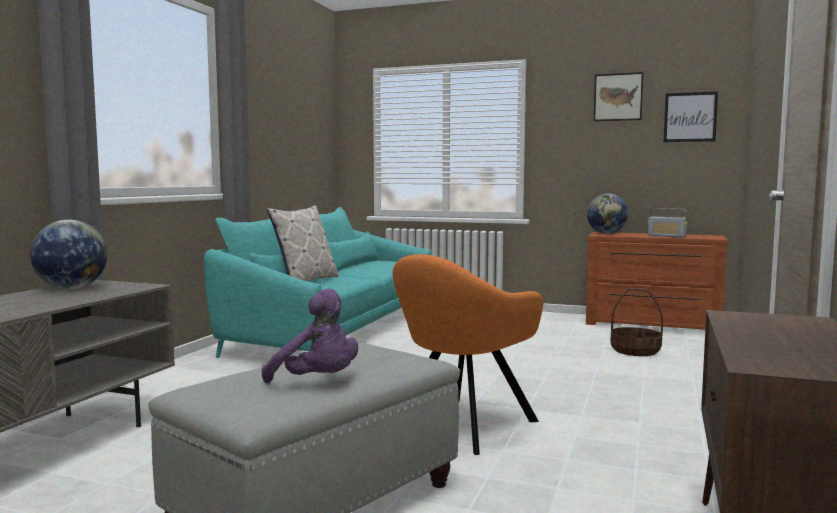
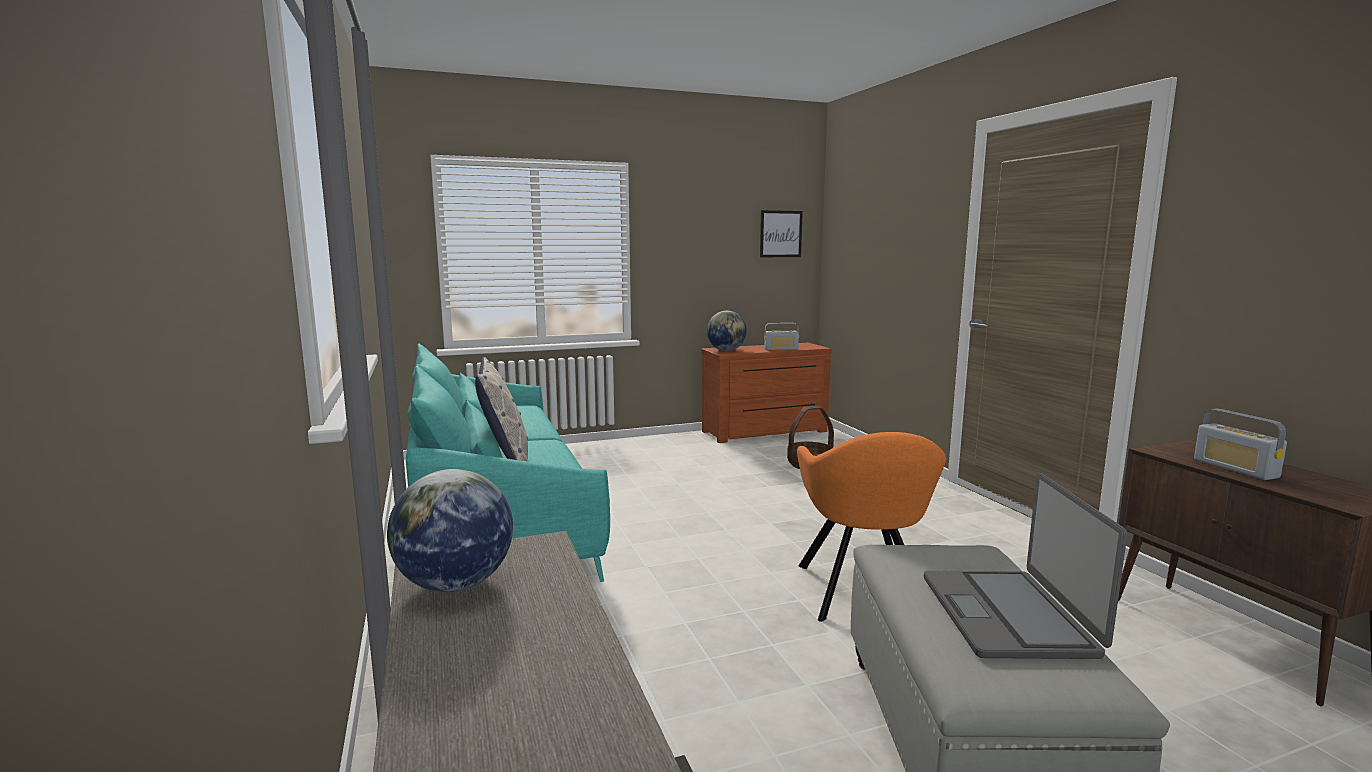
camera: 40 degrees left, 5 degrees up
purple plush toy [262,288,358,383] -> laptop [924,473,1127,659]
picture [594,72,643,121] -> none
none -> radio [1194,409,1287,480]

